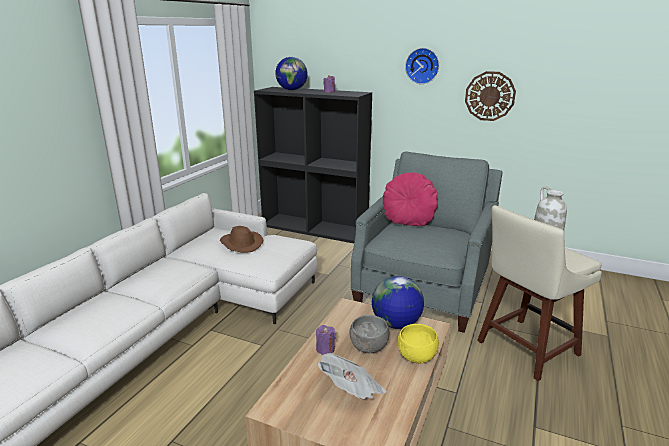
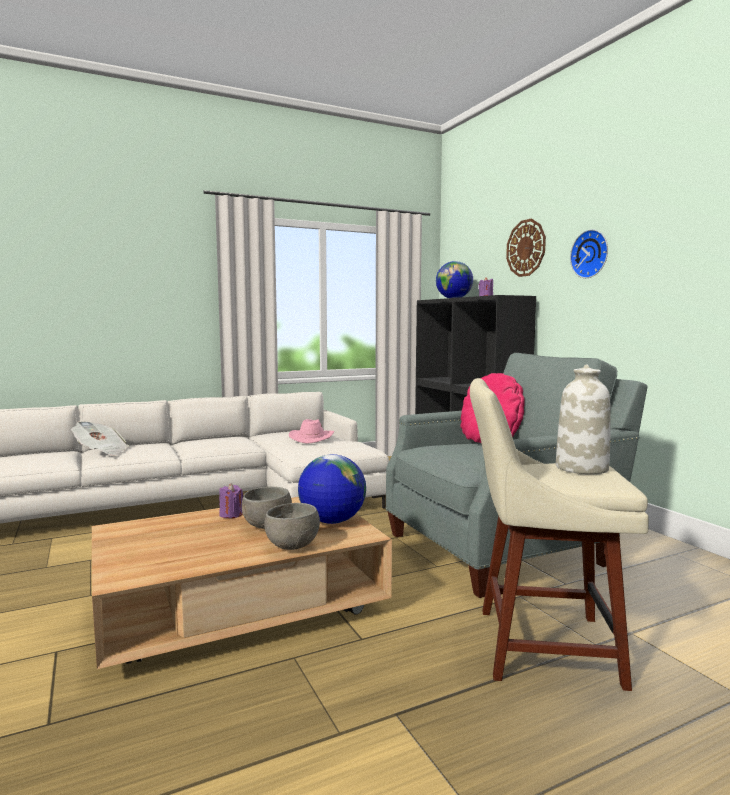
camera: 40 degrees right, 15 degrees down
brown hat [220,226,263,253] -> pink hat [289,419,334,444]
newspaper [317,353,386,400] -> newspaper moved to [71,421,129,456]
yellow bowl [398,324,439,363] -> grey bowl [264,503,320,550]
wall clock [465,71,516,121] -> wall clock moved to [506,219,546,277]

